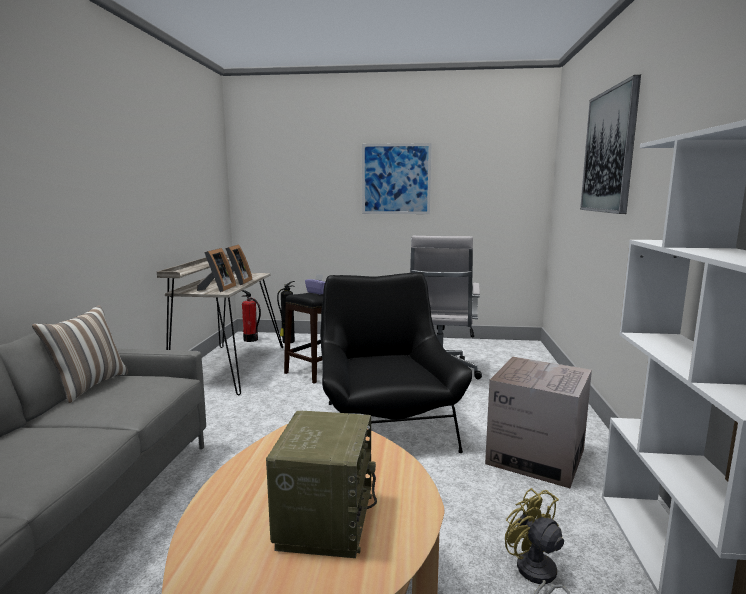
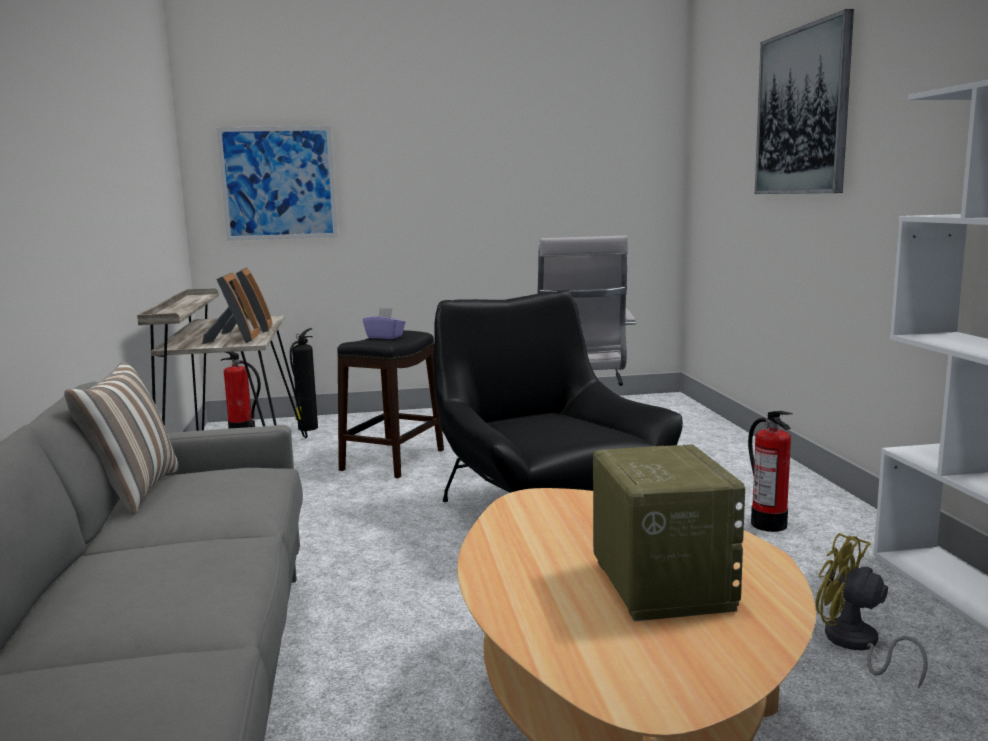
camera: 15 degrees left, 0 degrees up
picture [362,143,432,214] -> picture moved to [217,126,338,241]
cardboard box [485,357,592,488] -> fire extinguisher [748,411,793,532]

